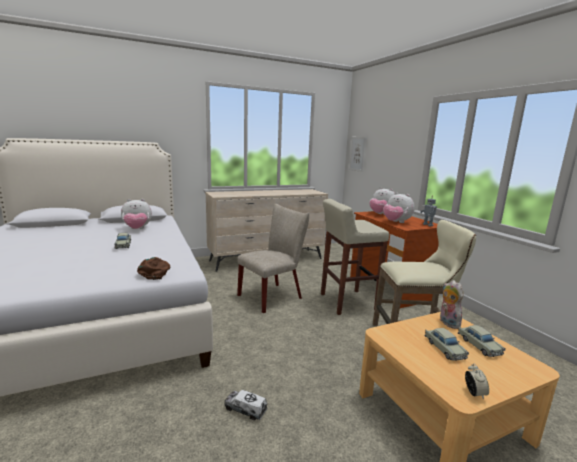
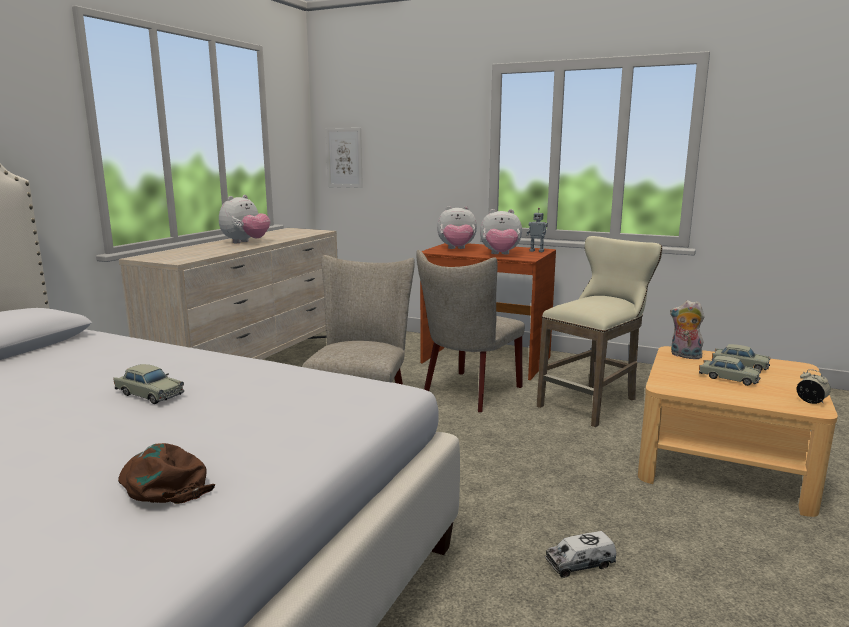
camera: 40 degrees left, 0 degrees up
plush toy [121,199,152,229] -> plush toy moved to [219,195,270,243]
brown cap [137,257,171,280] -> brown cap moved to [118,443,215,504]
beige stool [321,199,389,315] -> beige chair [416,250,525,412]

